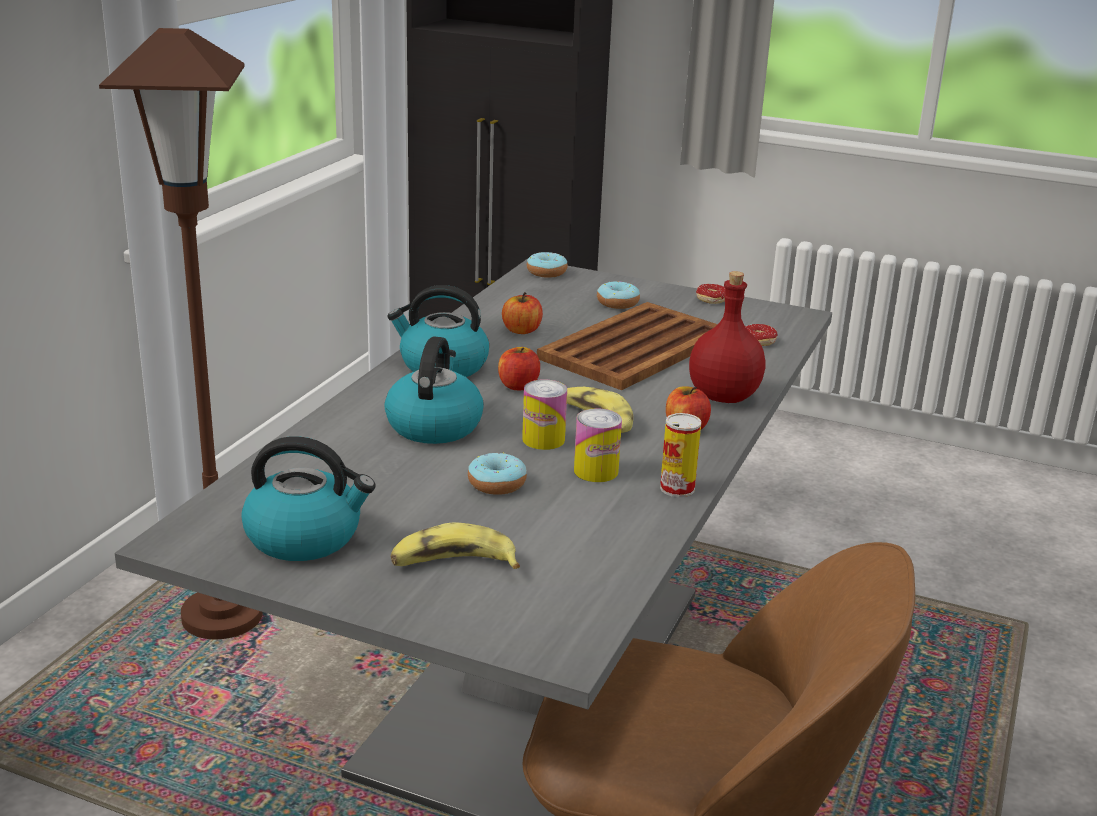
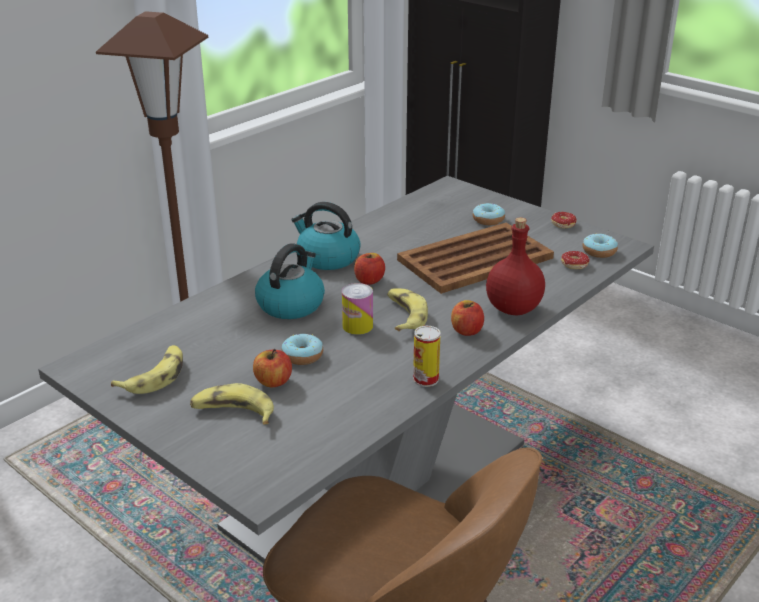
camera: 20 degrees right, 5 degrees up
kettle [241,436,376,561] -> banana [111,345,183,394]
apple [502,292,543,334] -> apple moved to [253,349,292,387]
donut [527,252,568,278] -> donut moved to [583,233,618,258]
can [574,408,622,482] -> none

